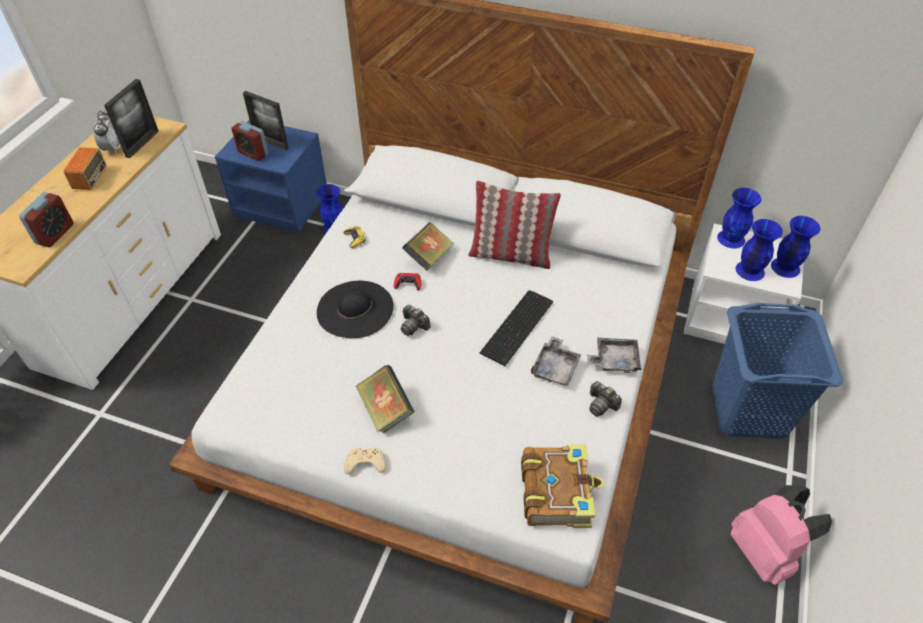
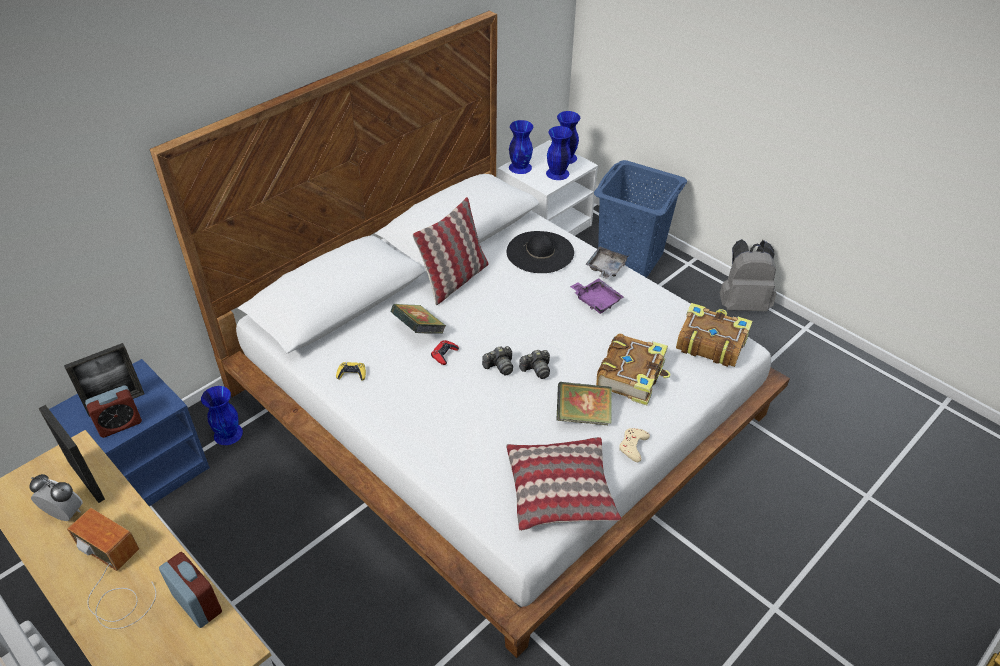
camera: 65 degrees left, 5 degrees down
black hat [317,281,394,338] -> black hat moved to [507,231,574,273]
keyboard [479,290,553,366] -> none
grey tray [531,336,581,386] -> purple tray [570,278,624,314]
camera [589,381,622,416] -> camera moved to [519,350,550,379]
pink backpack [731,485,832,585] -> grey backpack [720,239,776,312]
none -> pillow [506,437,621,531]
none -> book [596,334,670,405]

